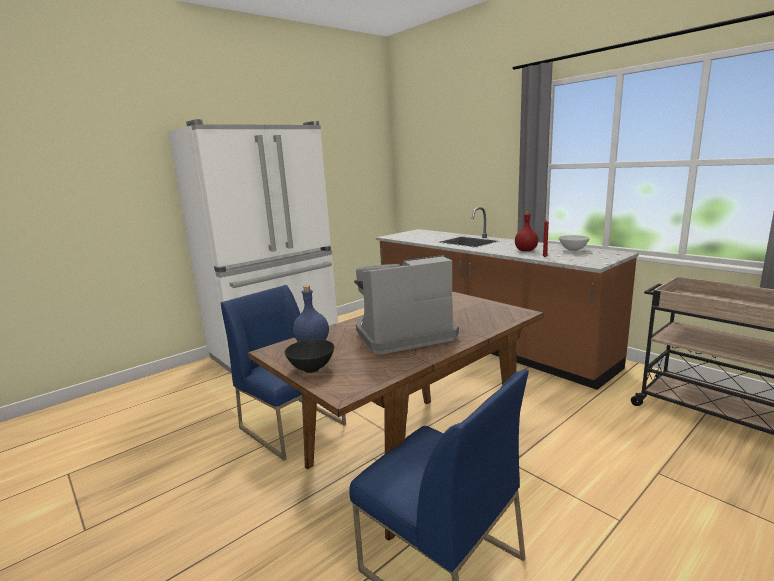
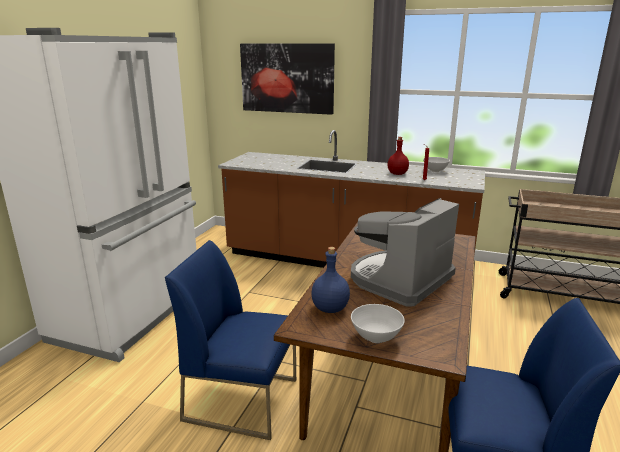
camera: 30 degrees left, 5 degrees up
black bowl [285,339,334,373] -> white bowl [351,304,405,343]
none -> picture [240,44,335,115]

